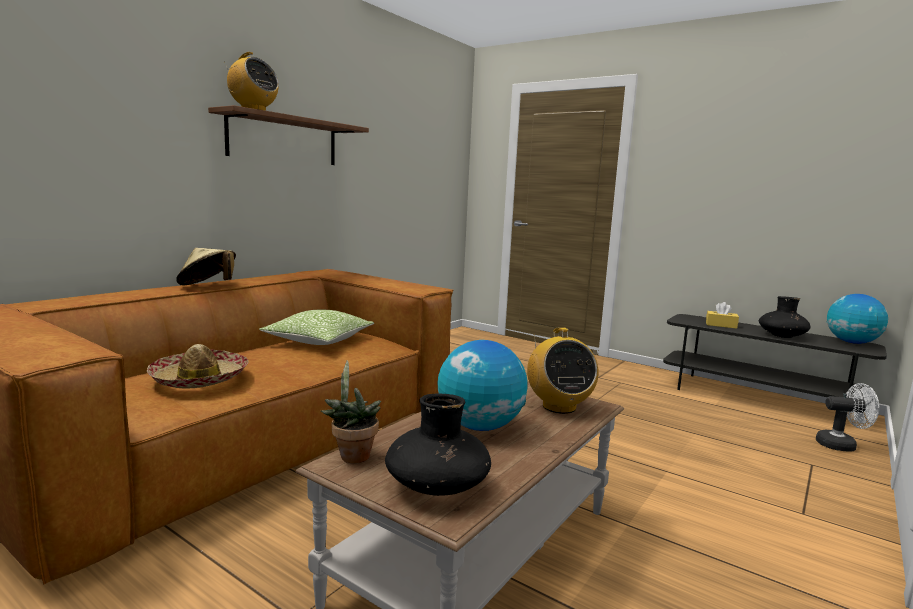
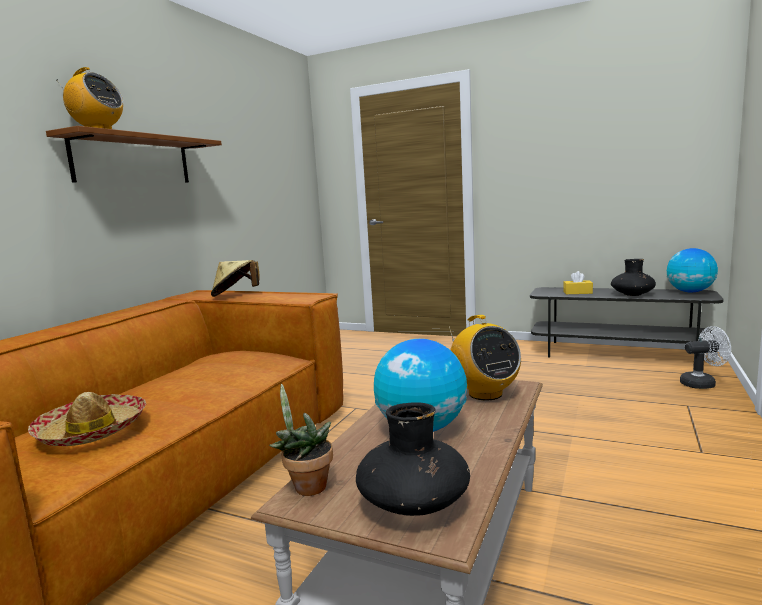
camera: 10 degrees left, 0 degrees up
beige hat [176,248,236,285] -> beige hat moved to [211,260,259,297]
pillow [259,310,374,345] -> none

